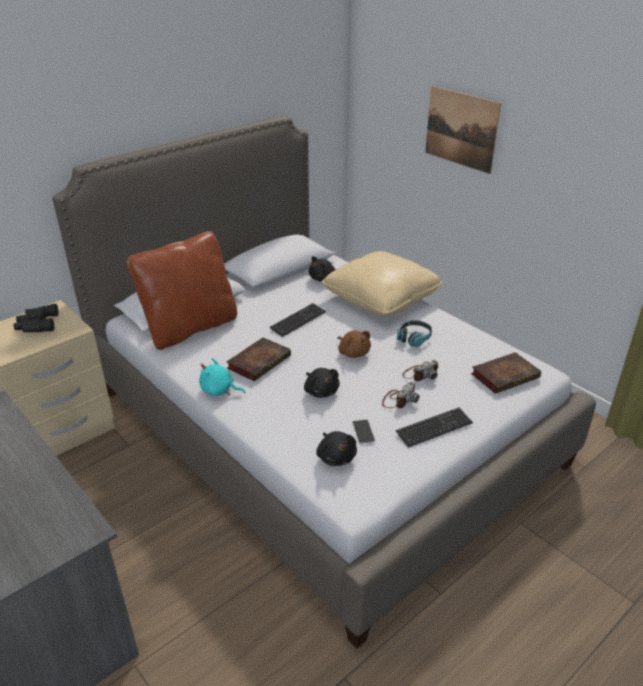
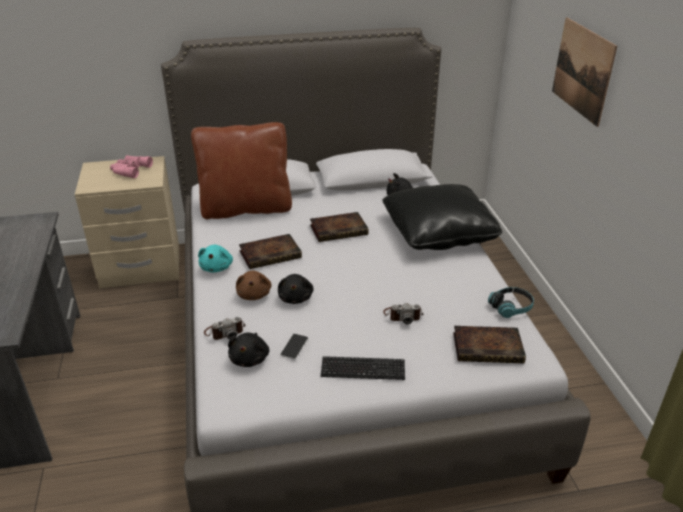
camera: 30 degrees right, 0 degrees up
black binoculars [14,304,59,332] -> pink binoculars [110,155,153,178]
turquoise plush toy [199,358,246,396] -> turquoise plush toy turned 135 degrees counterclockwise [198,245,233,273]
keyboard [269,303,326,337] -> book [310,212,369,242]
beige pillow [322,251,442,316] -> black pillow [382,184,502,250]
brown plush toy [337,330,371,358] -> brown plush toy moved to [236,271,272,300]
camera [382,382,420,408] -> camera moved to [204,317,245,340]
headphones [397,320,432,347] -> headphones moved to [488,287,534,318]

